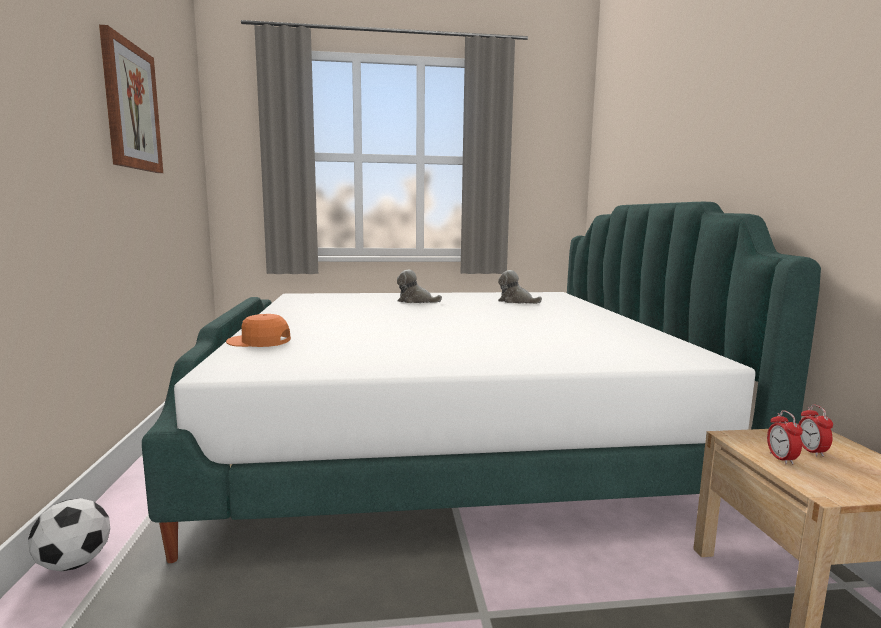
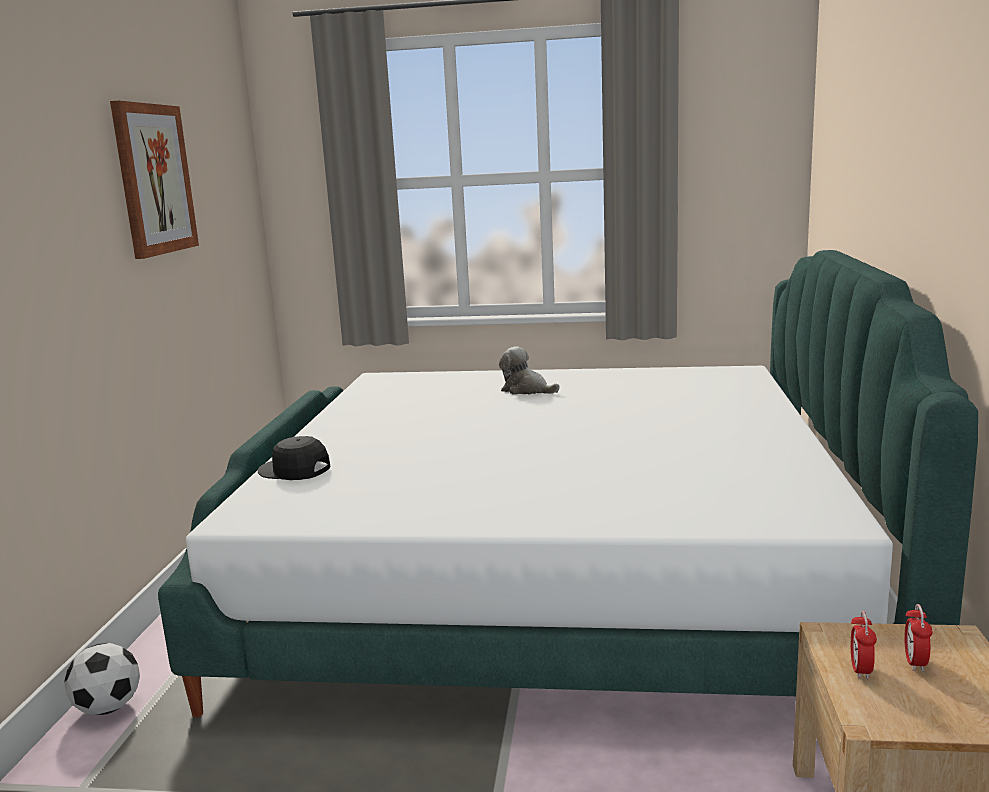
camera: 15 degrees right, 5 degrees up
orange cap [226,314,291,347] -> black cap [258,436,330,480]
plush toy [498,270,542,304] -> none

